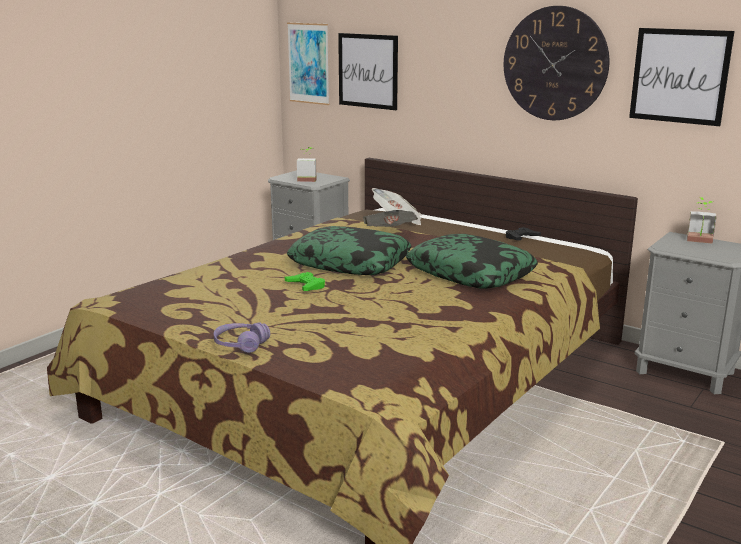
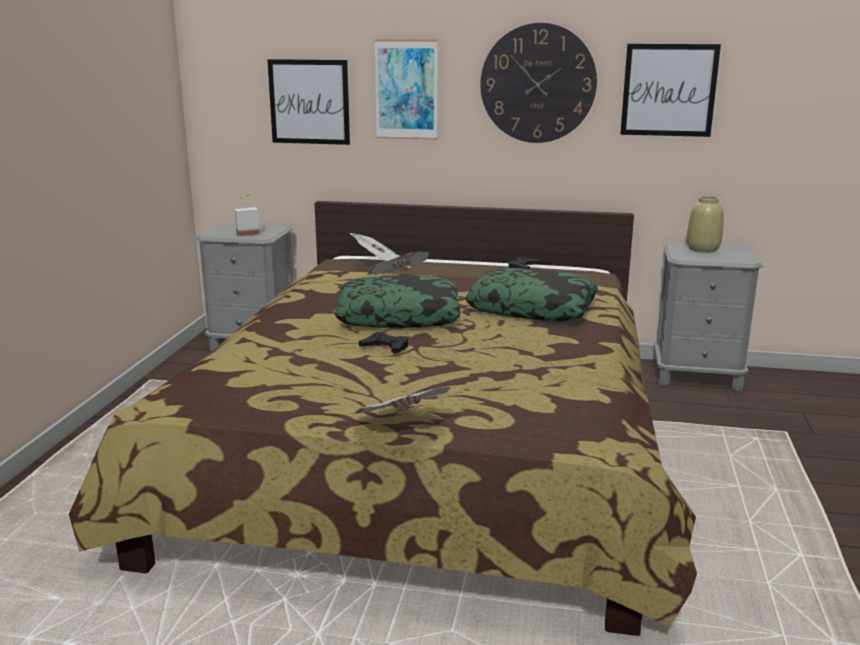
camera: 25 degrees left, 0 degrees up
purple headphones [214,322,270,353] -> newspaper [354,387,452,414]
green game controller [285,272,325,291] -> black game controller [359,332,408,353]
picture [287,22,329,105] -> picture moved to [374,39,437,140]
potted plant [687,197,717,244] -> beige vase [687,196,724,253]

